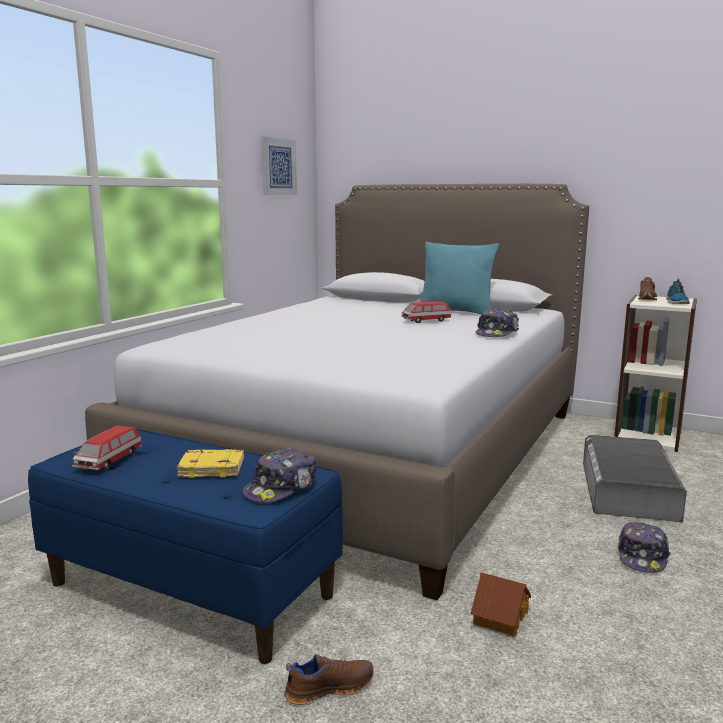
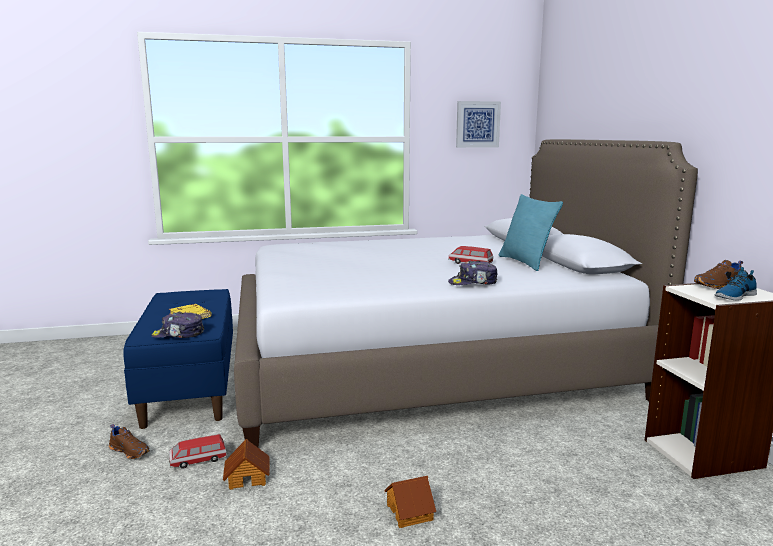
camera: 50 degrees right, 0 degrees up
toy car [72,426,142,470] -> toy car moved to [169,434,227,469]
grey storage box [583,435,687,522] -> none
cap [618,521,670,573] -> toy house [384,476,436,528]

